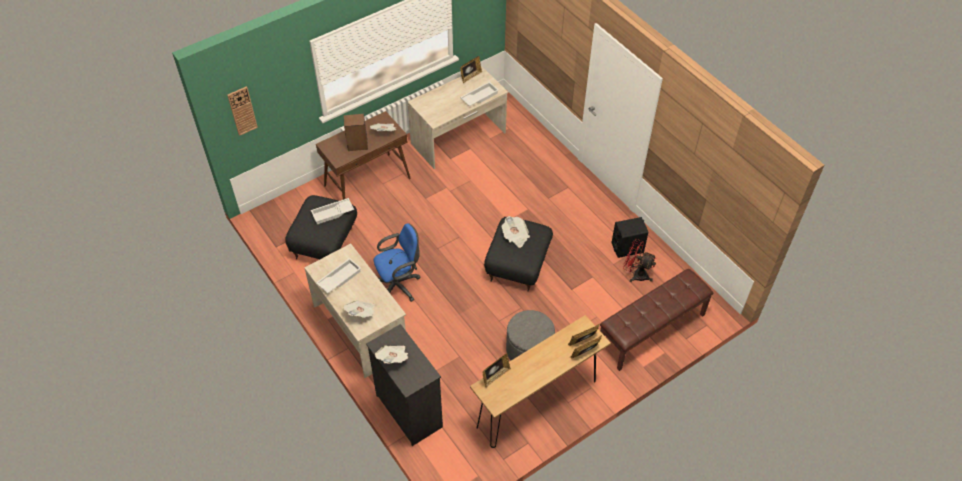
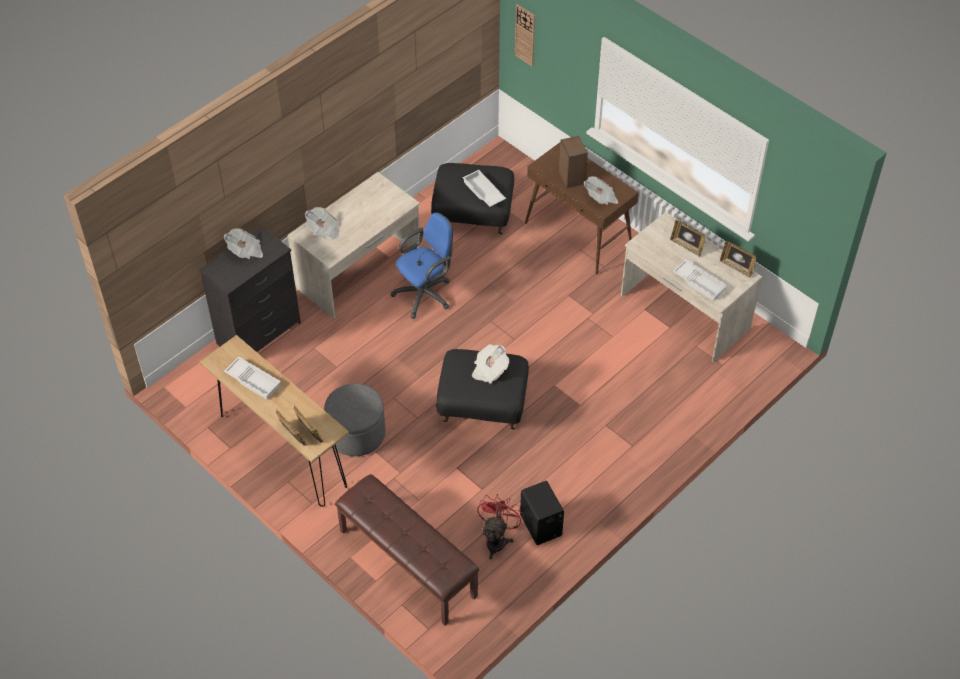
camera: 80 degrees right, 0 degrees up
white tray [316,258,361,294] -> white tray moved to [224,356,281,399]
blue office chair [374,223,421,302] -> blue office chair turned 90 degrees counterclockwise [391,212,453,319]
picture frame [482,354,511,388] -> picture frame moved to [670,220,706,257]

